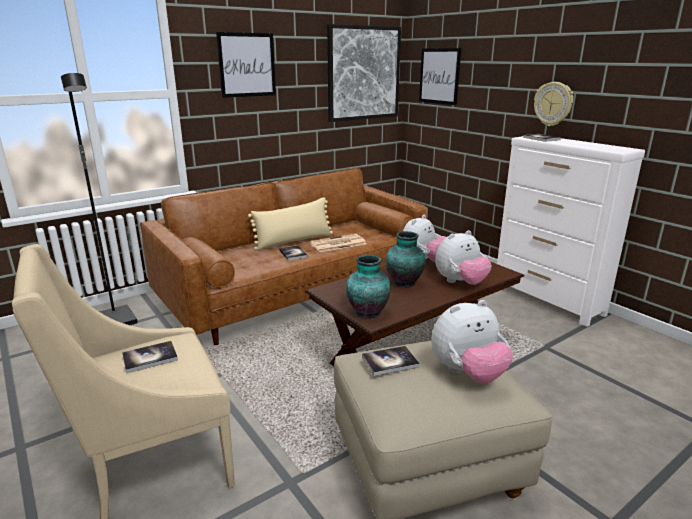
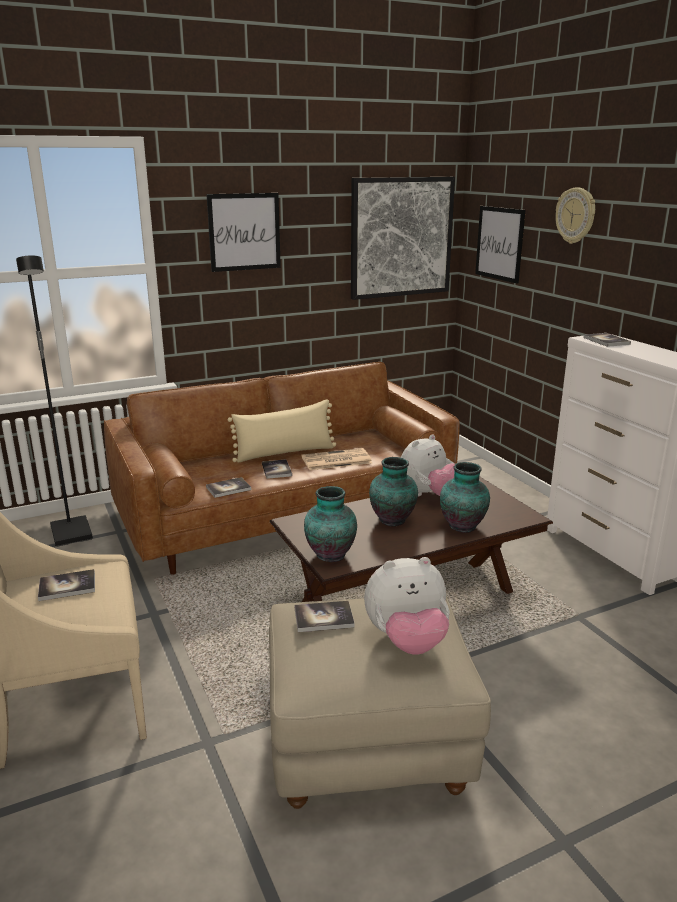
camera: 10 degrees right, 0 degrees up
plush toy [435,230,492,285] -> vase [440,462,490,533]
wall clock [534,82,573,126] -> wall clock moved to [555,188,595,244]
none -> book [206,477,251,498]

